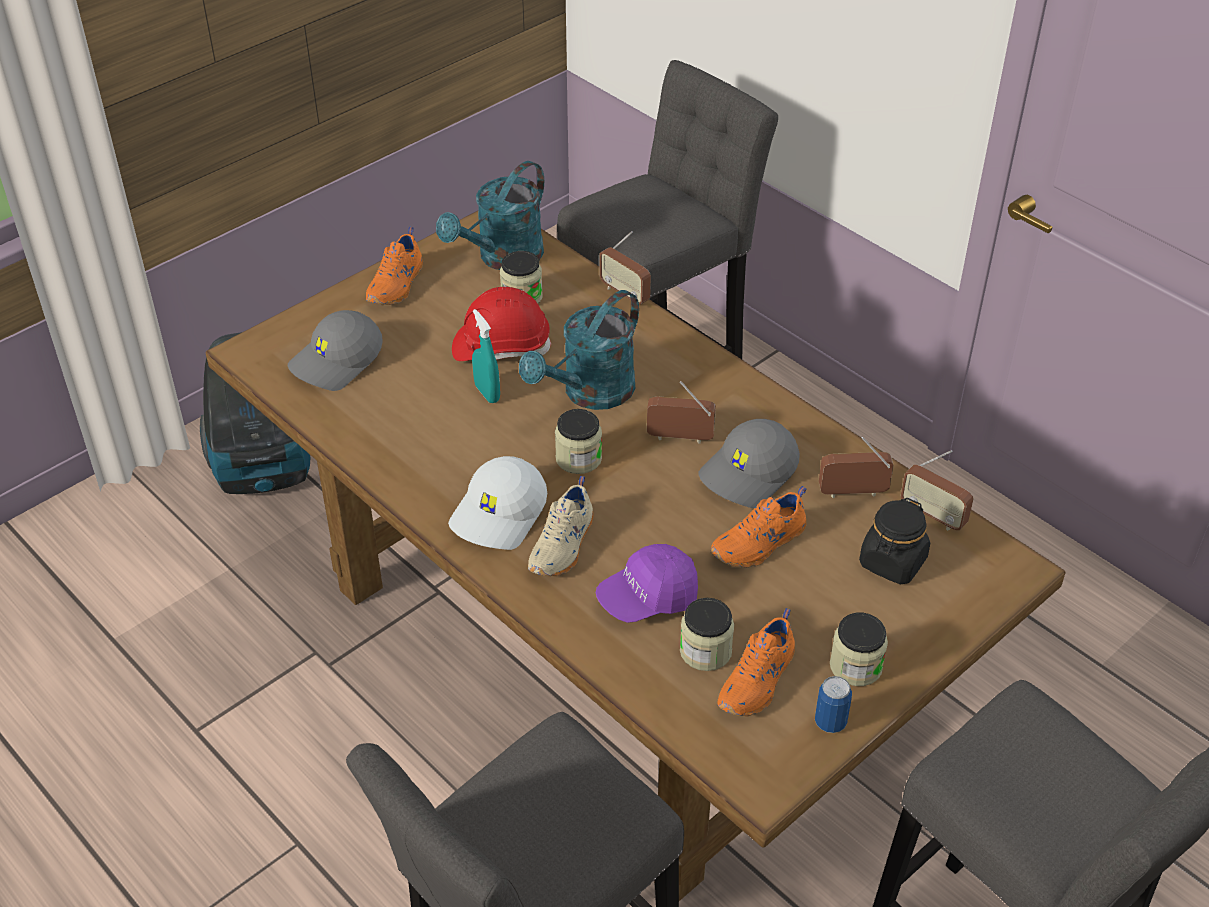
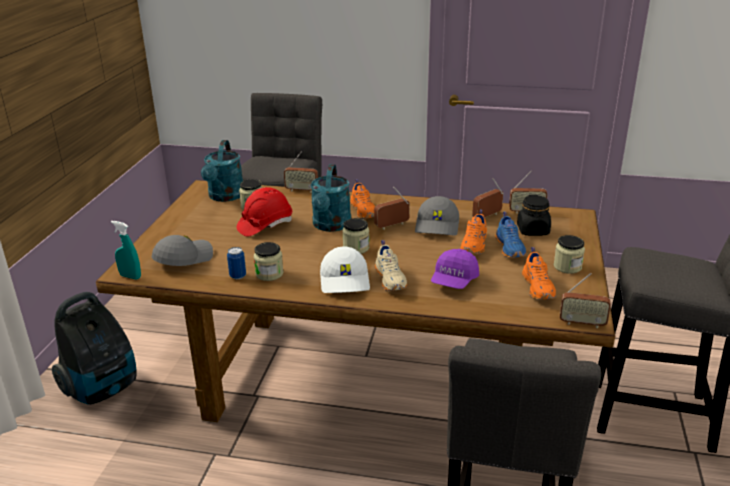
camera: 35 degrees left, 15 degrees down
grey cap [288,310,383,391] -> grey cap turned 150 degrees counterclockwise [152,235,213,266]
orange shoe [366,227,423,305] -> orange shoe moved to [350,179,375,219]
turquoise spray bottle [472,309,500,403] -> turquoise spray bottle moved to [111,221,141,279]
jar [680,598,734,671] -> jar moved to [254,242,284,281]
can [815,676,852,733] -> can moved to [227,247,246,279]
none -> blue shoe [495,212,526,258]
none -> radio [560,273,611,328]

